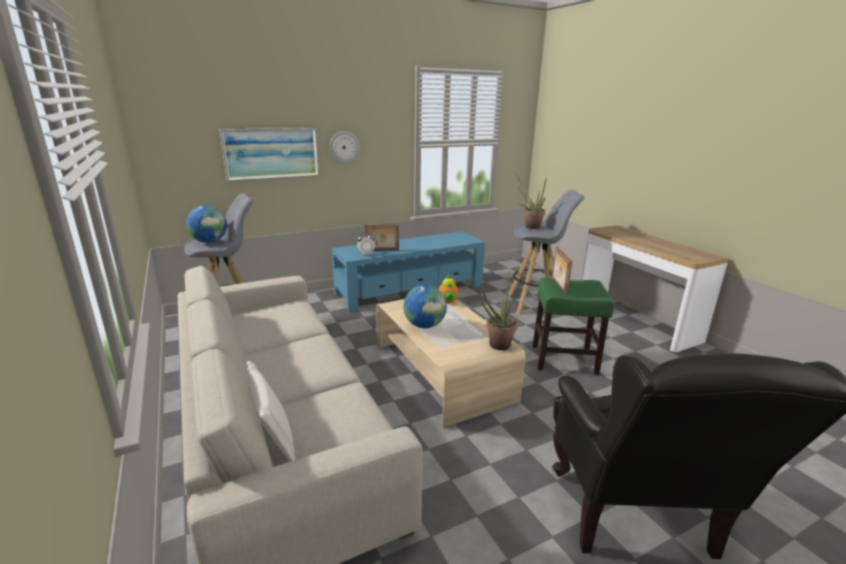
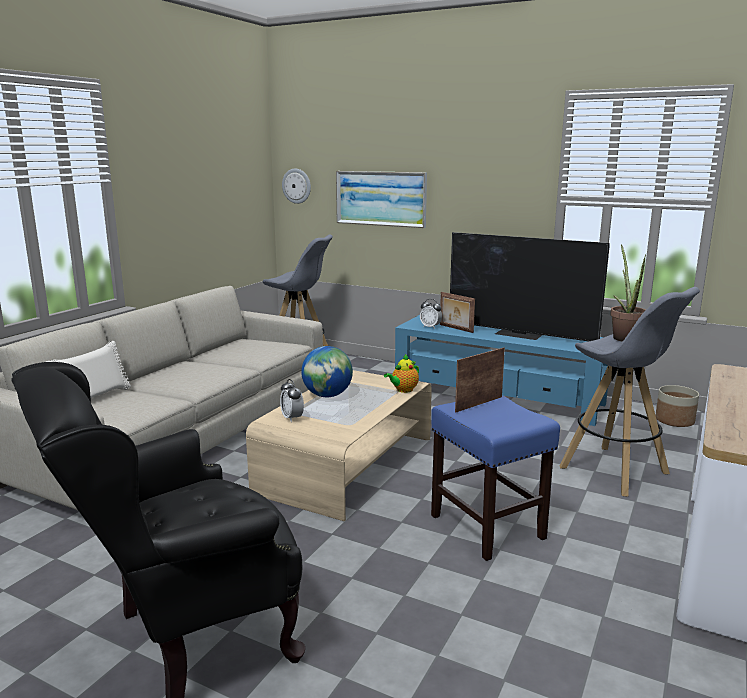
camera: 55 degrees right, 5 degrees down
globe [186,205,227,243] -> none
wall clock [329,131,360,163] -> wall clock moved to [282,168,311,204]
potted plant [480,272,517,350] -> none
green stool [532,278,615,375] -> blue stool [431,395,560,561]
none -> alarm clock [280,379,304,422]
none -> television [450,232,610,341]
none -> planter [656,385,699,427]

